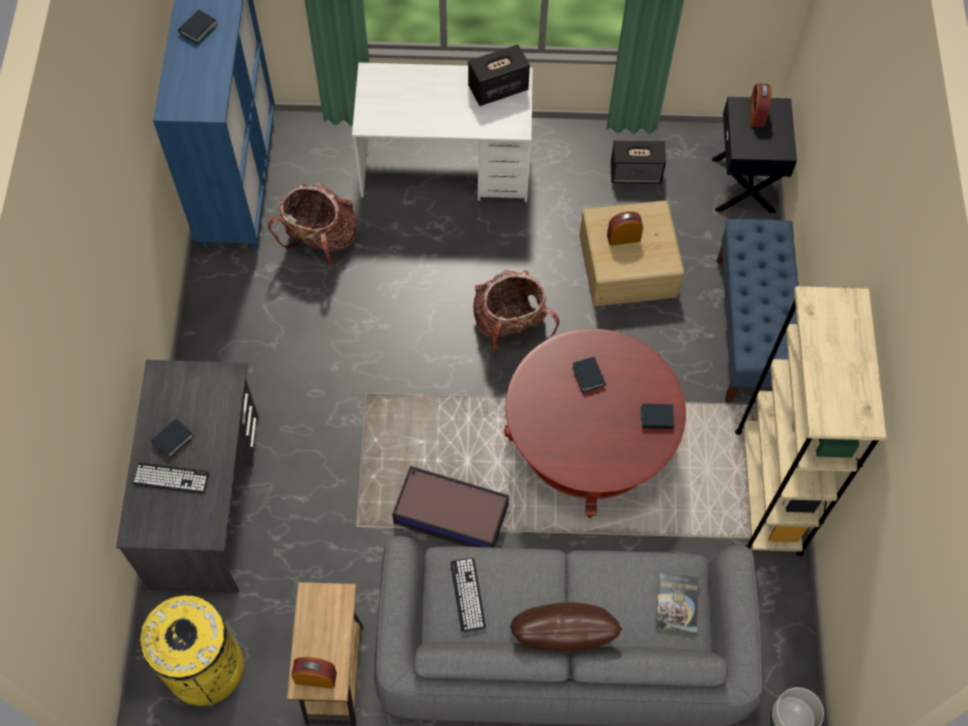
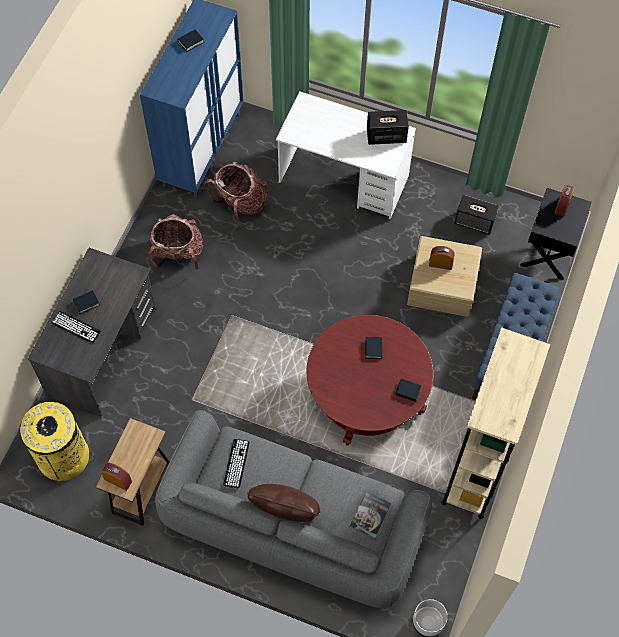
camera: 20 degrees right, 0 degrees up
storage box [392,466,509,548] -> none
backpack [473,270,559,350] -> backpack moved to [148,214,203,269]

